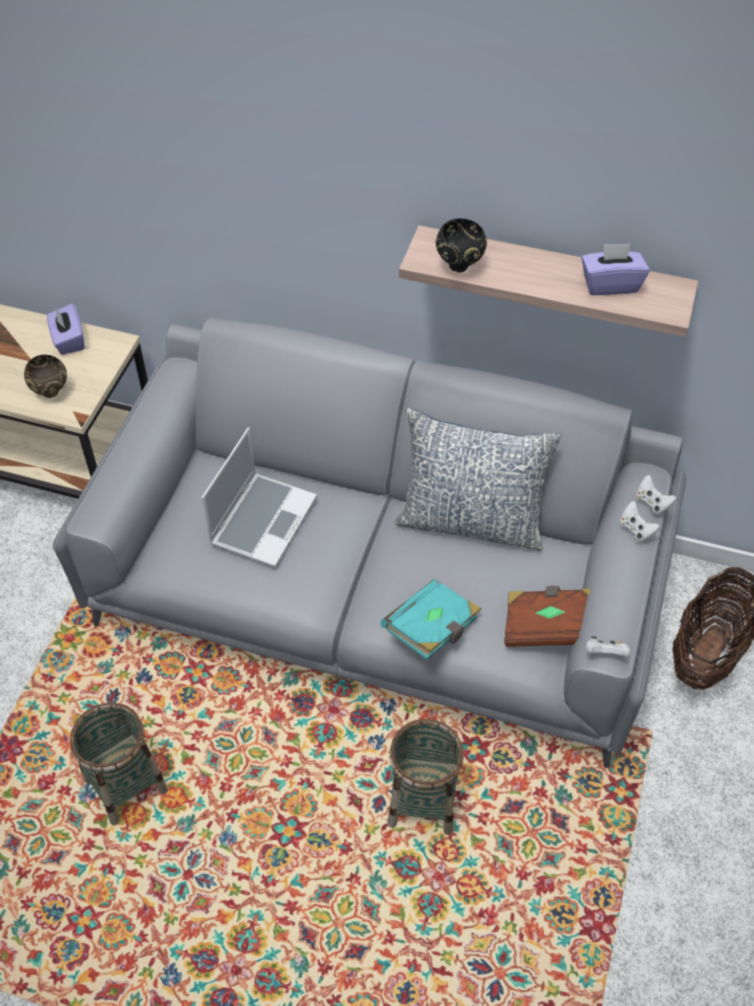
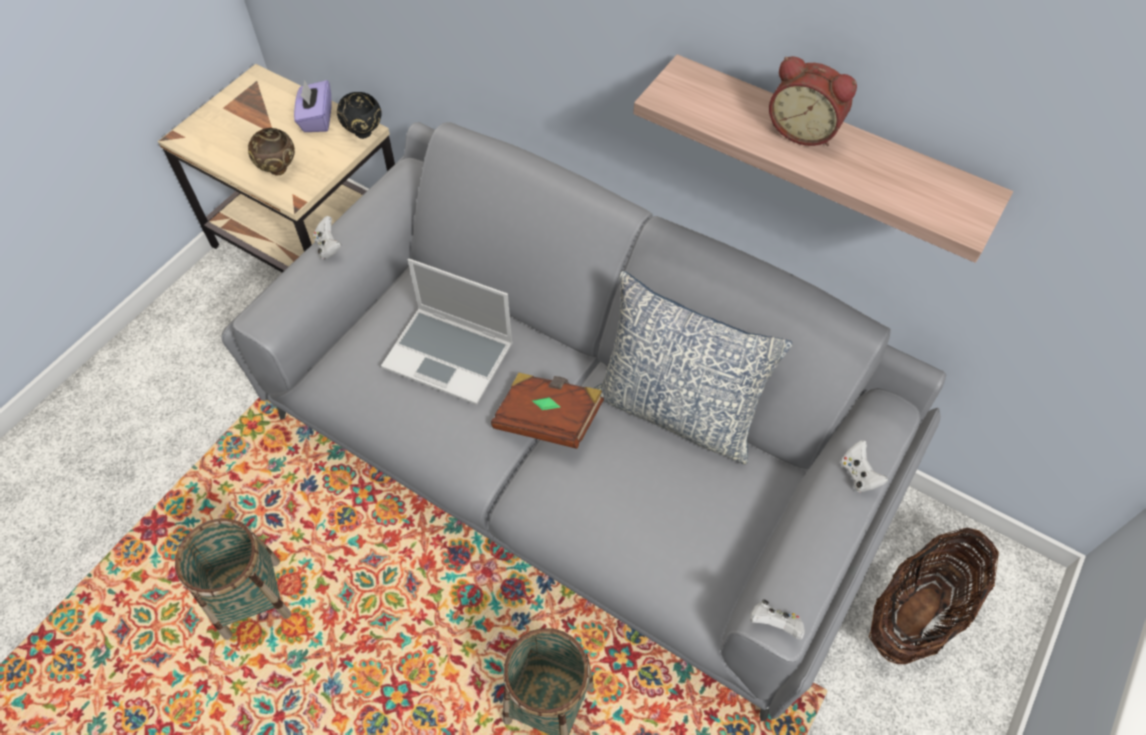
camera: 15 degrees right, 5 degrees up
laptop [201,427,317,568] -> laptop turned 75 degrees clockwise [381,258,513,405]
turquoise book [381,579,481,660] -> none
black bowl [436,219,487,272] -> black bowl moved to [337,92,381,139]
brown book [504,586,591,647] -> brown book moved to [491,373,604,449]
purple tissue box [581,243,649,295] -> none
white game controller [636,475,677,515] -> white game controller moved to [313,216,342,259]
none -> alarm clock [769,56,857,146]

